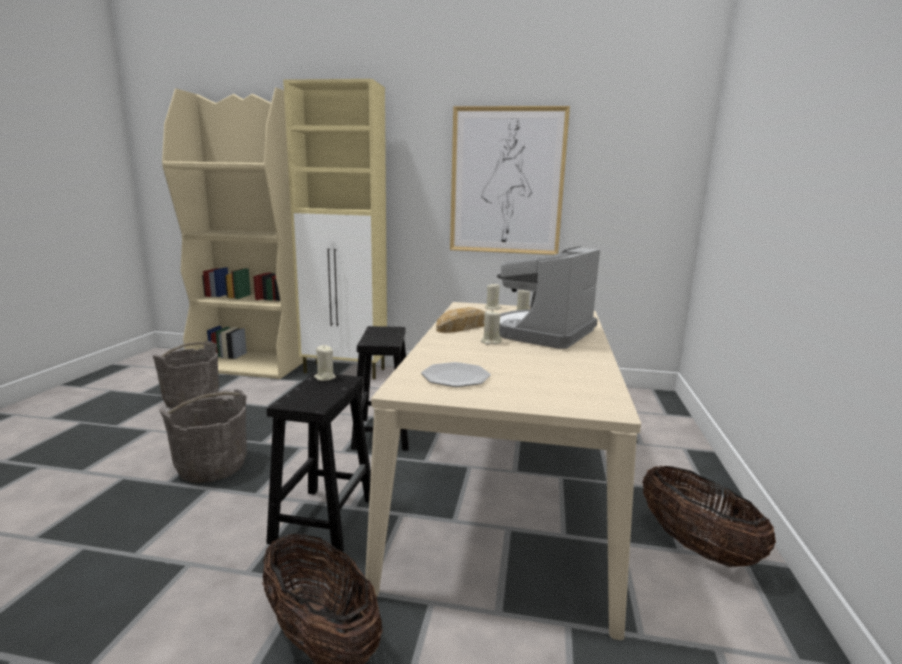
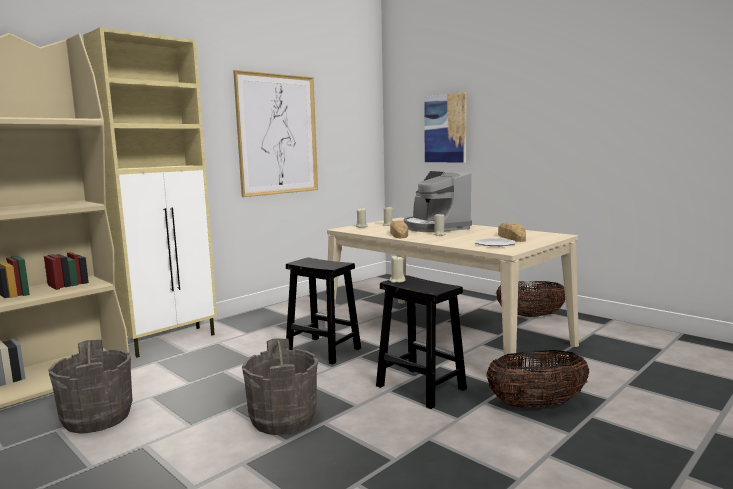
camera: 55 degrees left, 5 degrees down
none -> picture [424,93,467,162]
none -> bread [498,223,526,242]

